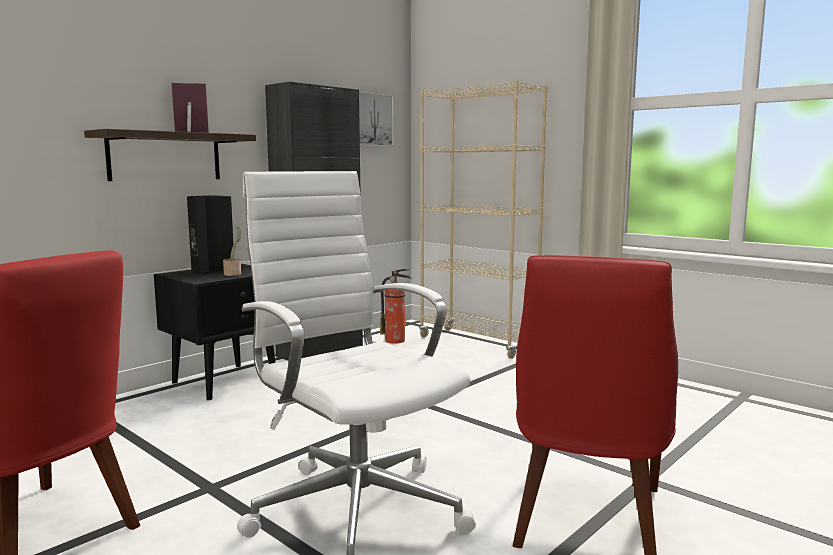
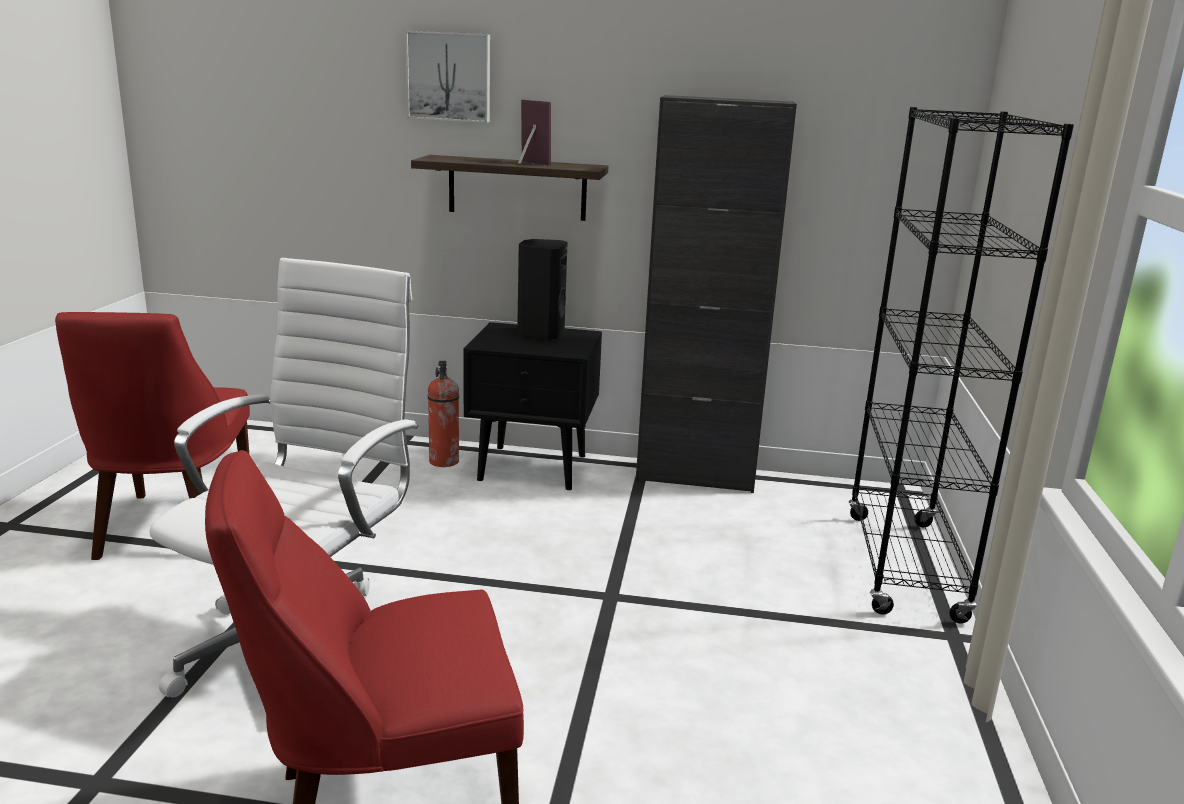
camera: 55 degrees right, 10 degrees up
potted plant [223,226,241,276] -> none
picture [359,91,394,147] -> picture moved to [405,31,490,123]
fire extinguisher [380,269,412,344] -> fire extinguisher moved to [428,361,459,467]
beige bookcase [419,80,548,359] -> black bookcase [848,107,1074,623]

